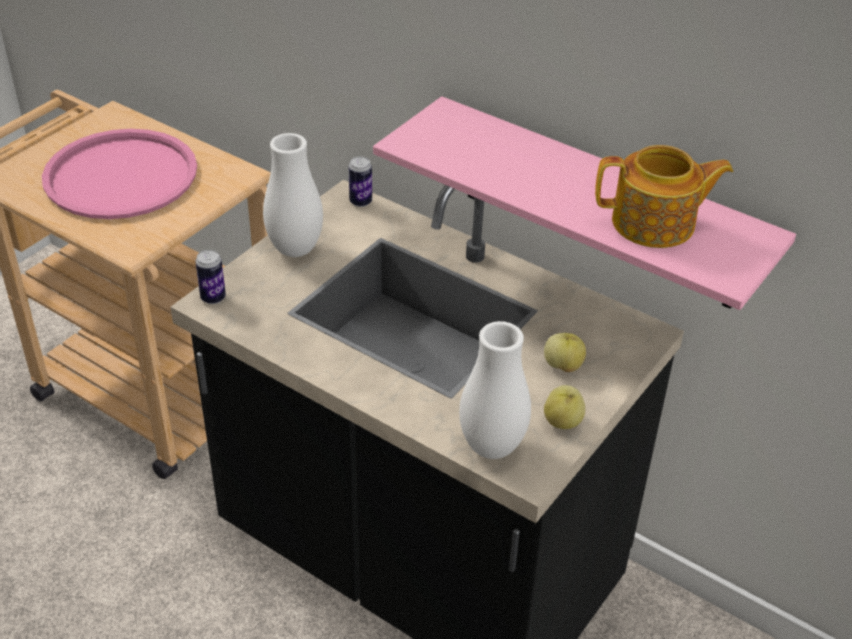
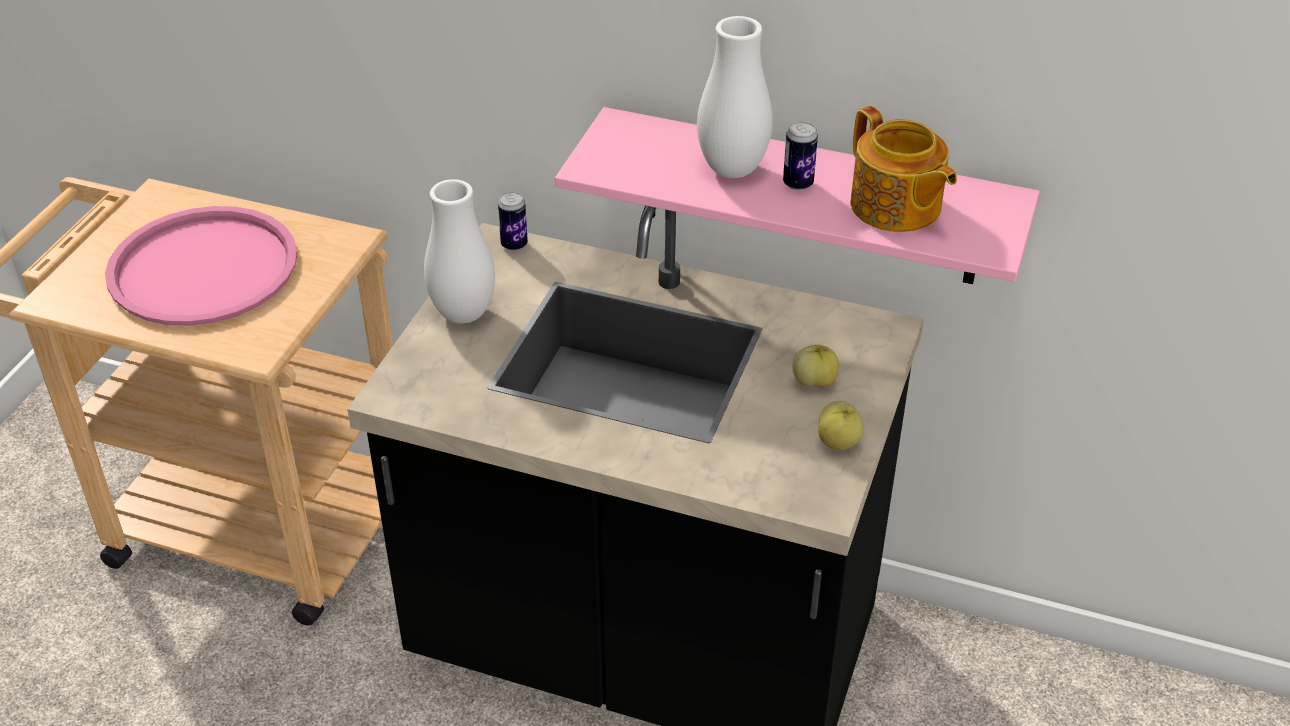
camera: 15 degrees left, 0 degrees up
can [195,250,226,304] -> can moved to [783,122,818,190]
white vase [459,321,531,459] -> white vase moved to [697,16,773,178]
teapot [595,145,734,248] -> teapot turned 75 degrees clockwise [850,106,957,232]

